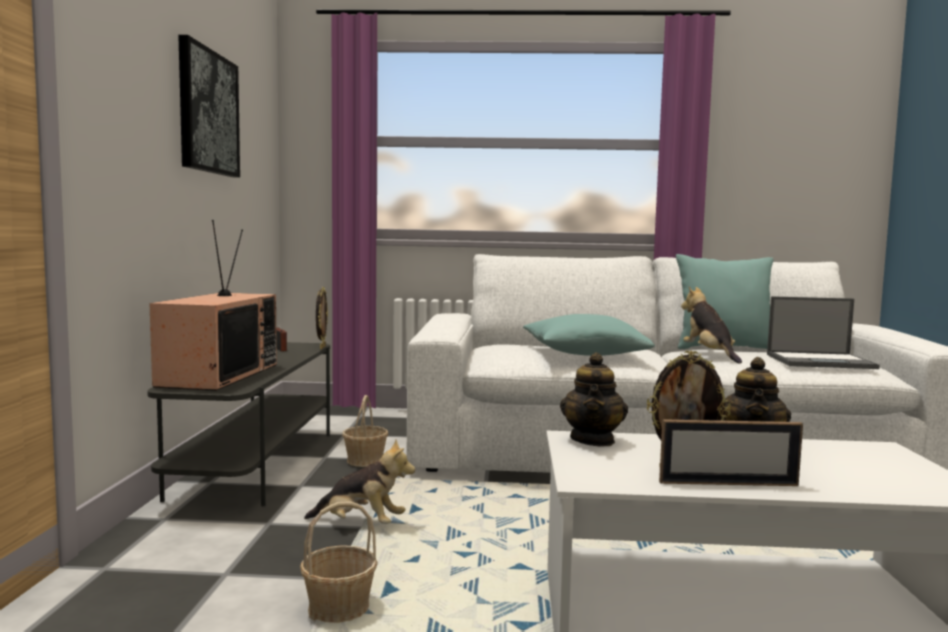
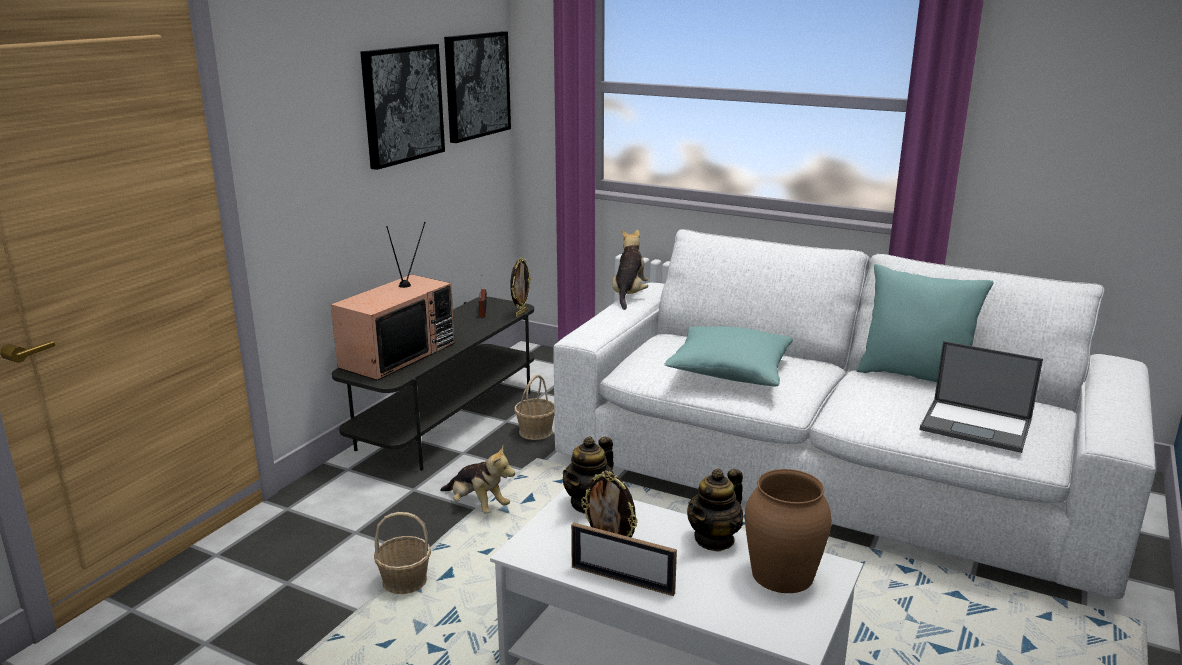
camera: 25 degrees right, 15 degrees up
plush toy [681,286,742,364] -> plush toy moved to [612,230,648,310]
none -> picture [444,31,511,143]
none -> brown vase [745,469,832,593]

